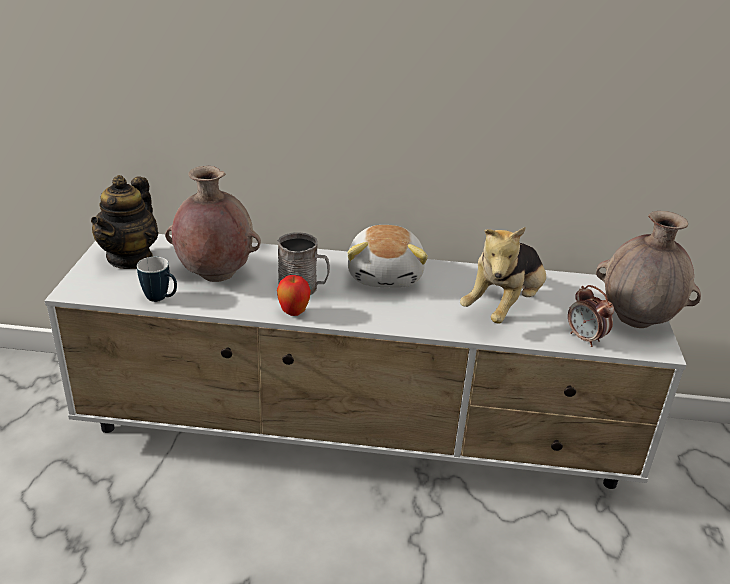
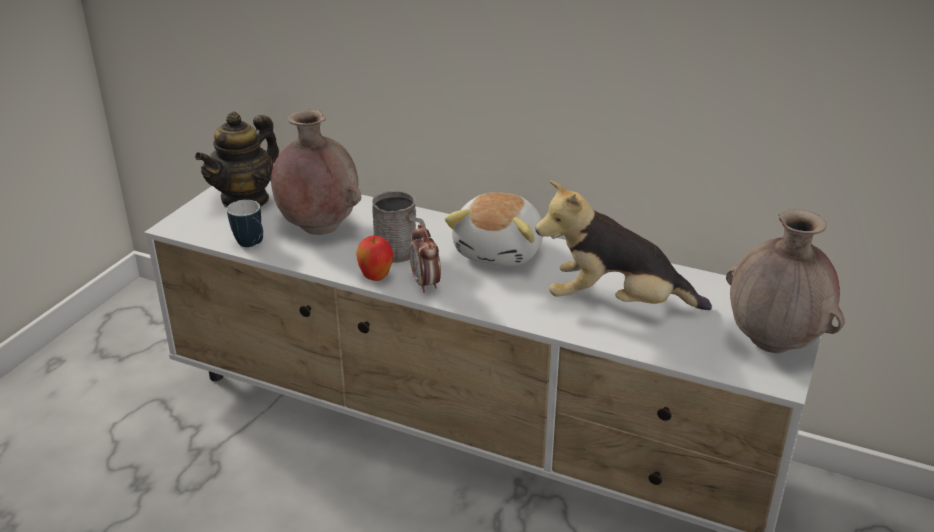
camera: 20 degrees right, 0 degrees up
plush toy [460,227,546,324] -> plush toy turned 45 degrees clockwise [535,180,712,310]
alarm clock [568,285,614,347] -> alarm clock moved to [410,224,441,293]

